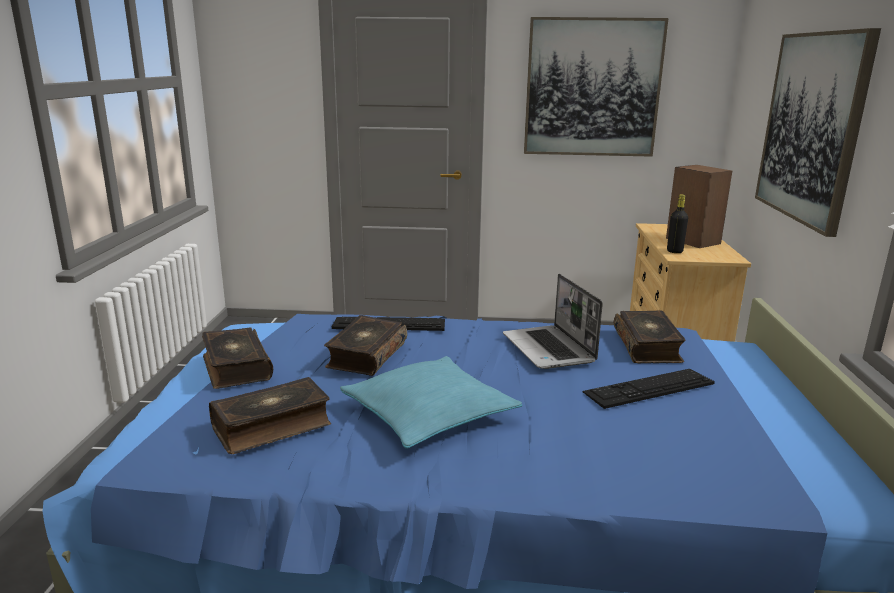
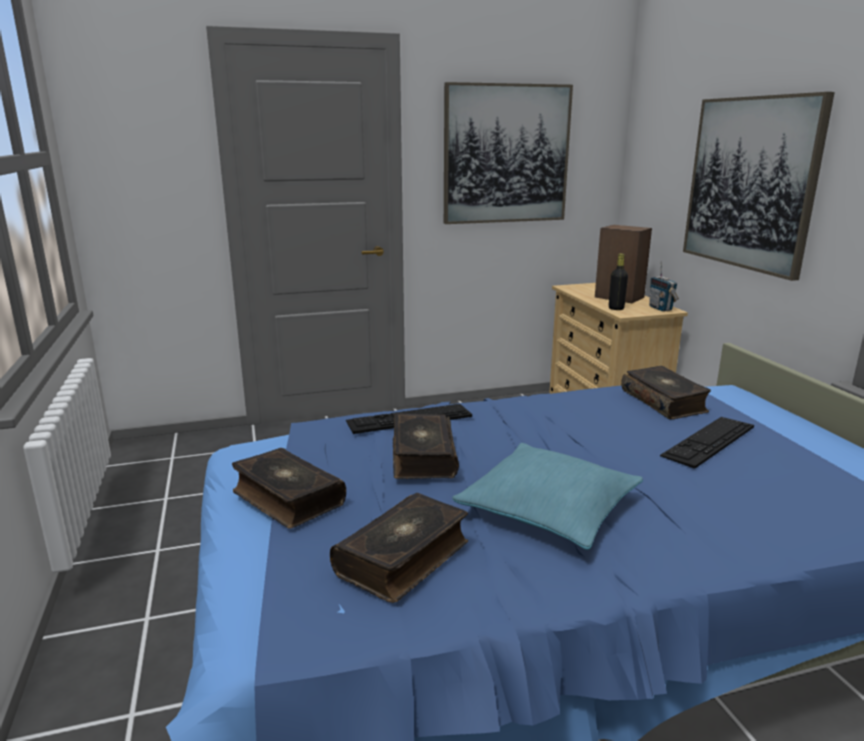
camera: 20 degrees left, 0 degrees up
laptop [503,274,603,369] -> none
none -> radio [649,261,679,311]

